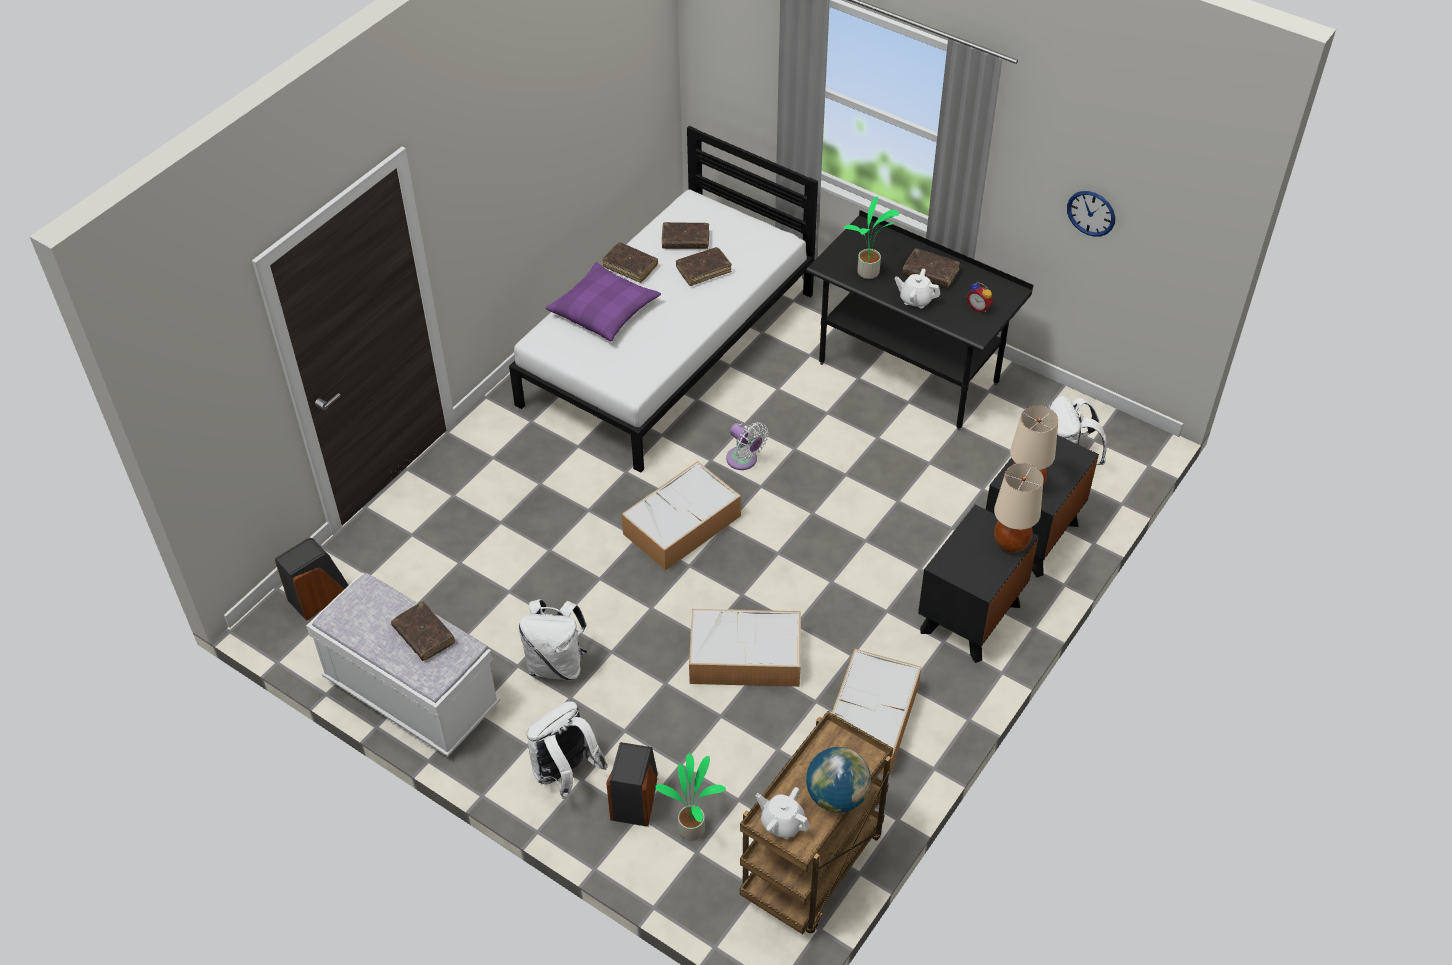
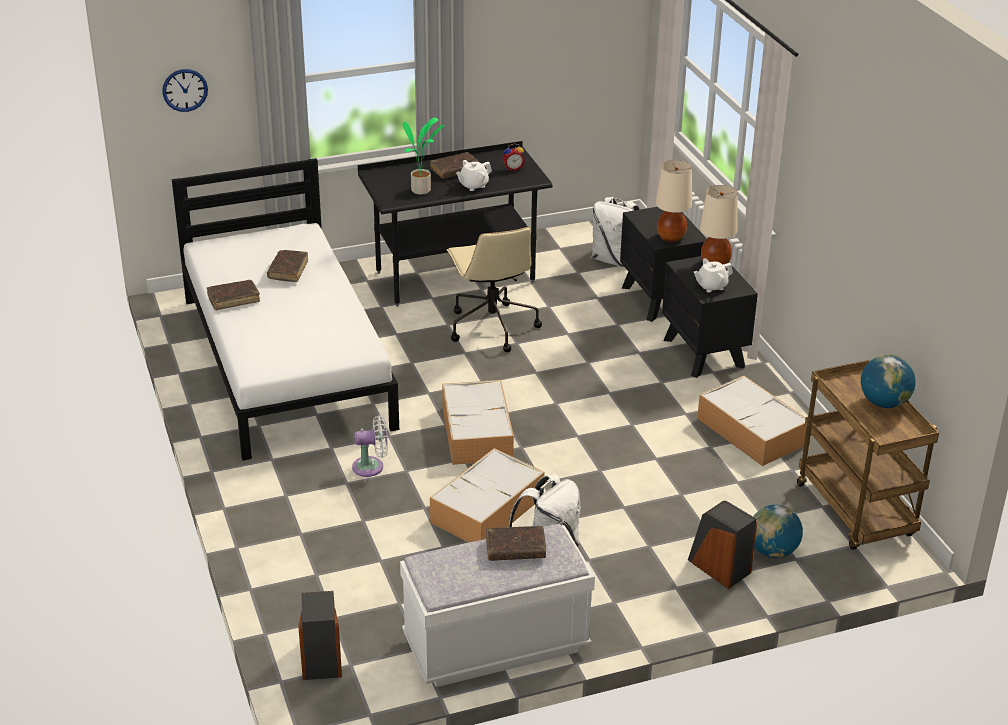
camera: 55 degrees left, 15 degrees down
white backpack [526,701,608,799] -> none
purple pillow [546,262,661,341] -> none
potted plant [655,754,726,841] -> globe [753,505,803,558]
brown book [662,222,709,249] -> none
storage box [689,609,801,687] -> storage box moved to [430,448,545,543]
white fan [726,422,768,470] -> white fan moved to [352,415,388,477]
white teapot [756,787,810,839] -> white teapot moved to [694,258,733,293]
wall clock [1067,191,1115,237] -> wall clock moved to [162,69,208,112]
none -> beige office chair [447,227,542,352]

